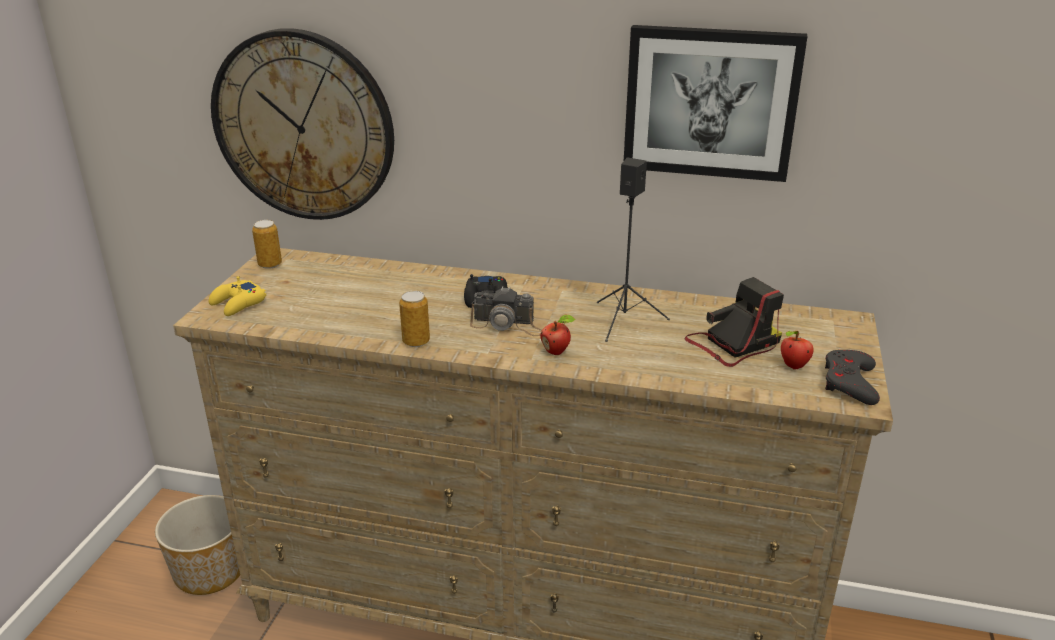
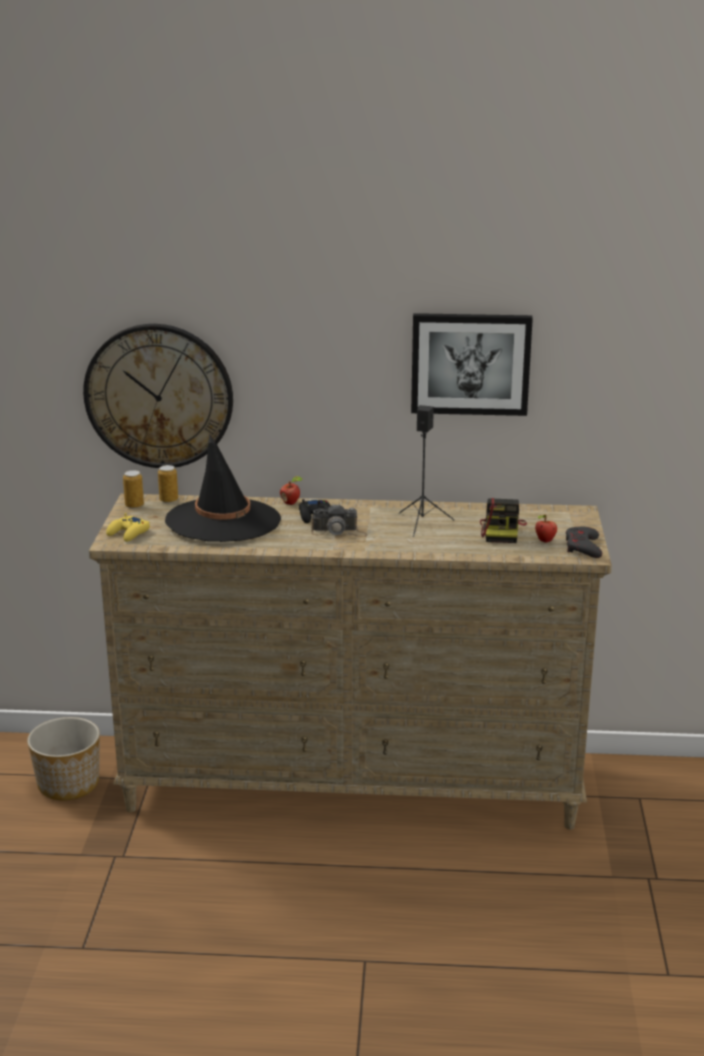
camera: 10 degrees left, 5 degrees down
can [399,291,430,347] -> can moved to [158,465,178,503]
apple [540,314,576,355] -> apple moved to [280,476,303,505]
camera [685,277,784,367] -> camera turned 135 degrees clockwise [480,498,527,543]
none -> black hat [165,434,281,542]

